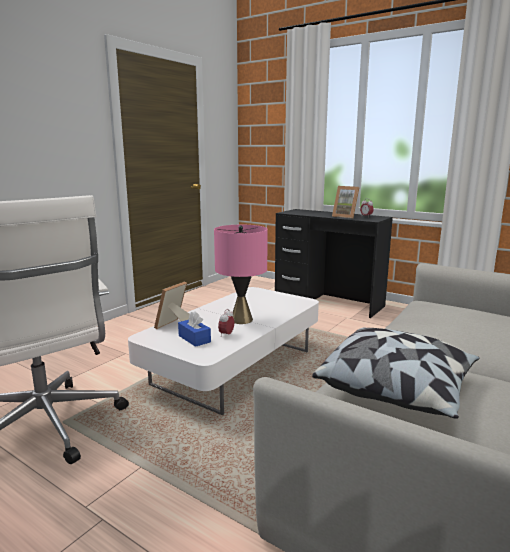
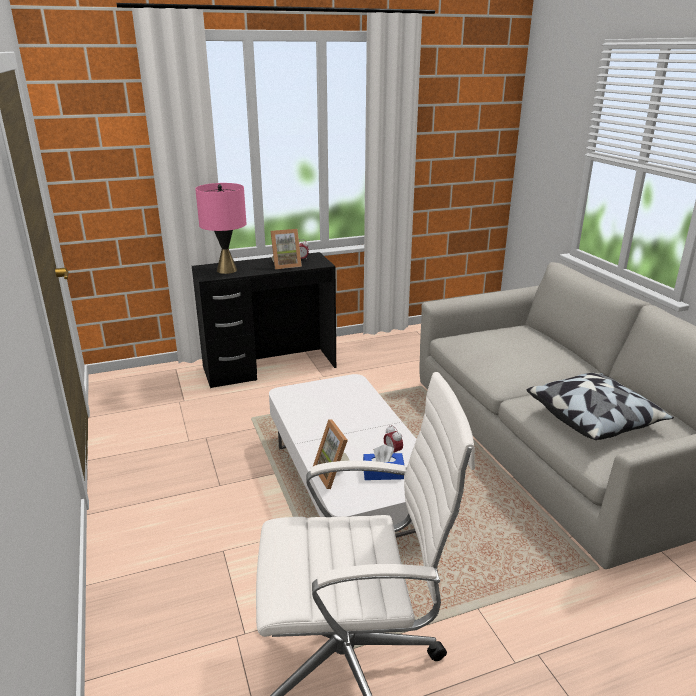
camera: 55 degrees left, 10 degrees up
pink table lamp [214,225,268,324] -> pink table lamp moved to [195,183,247,274]

